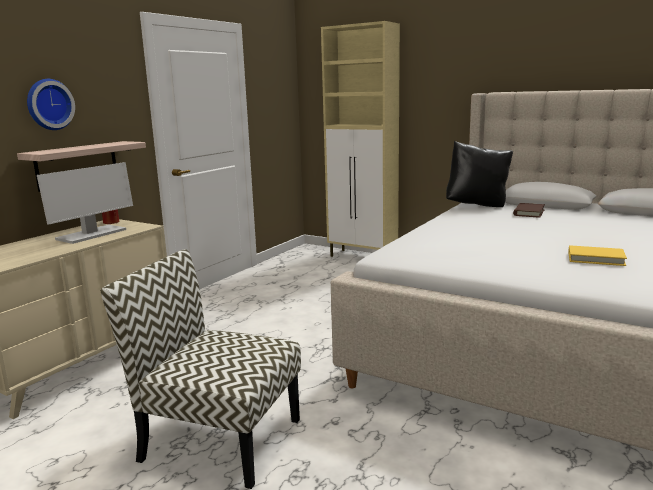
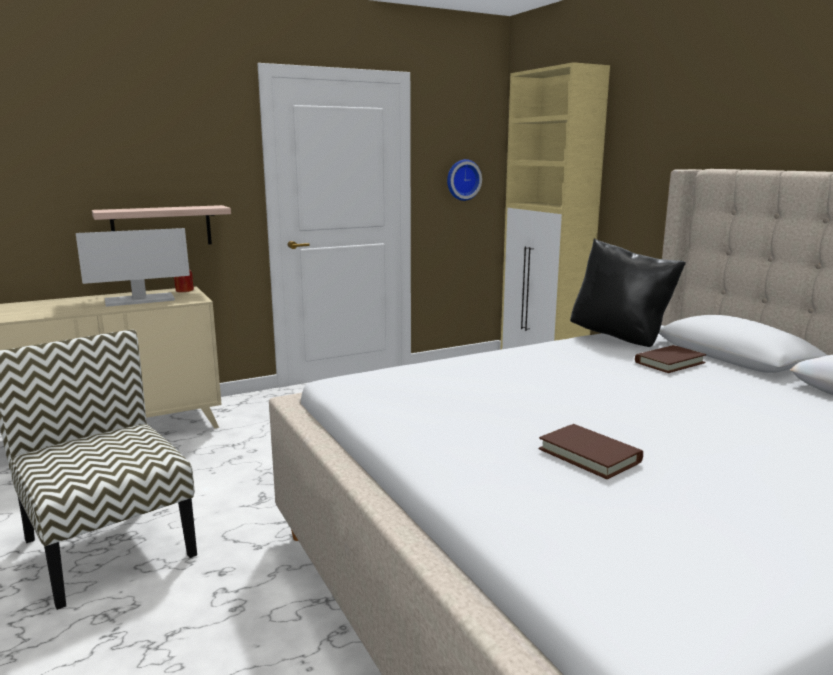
camera: 30 degrees right, 0 degrees up
wall clock [27,79,75,130] -> wall clock moved to [447,159,482,201]
yellow book [568,245,627,266] -> brown book [539,424,643,479]

